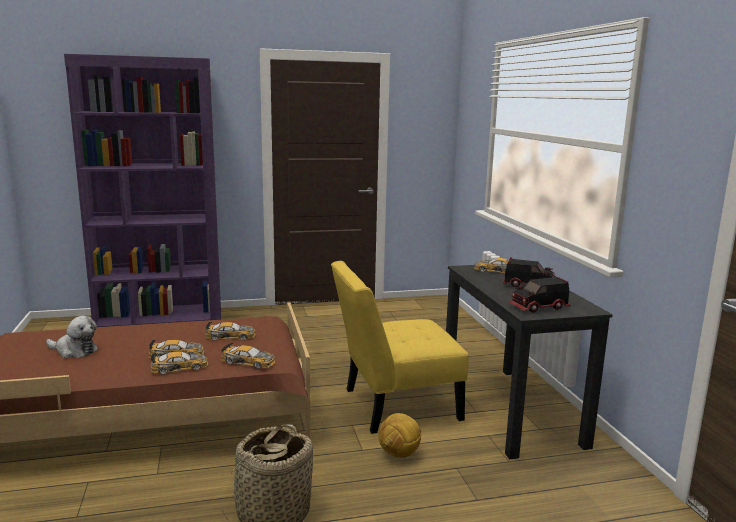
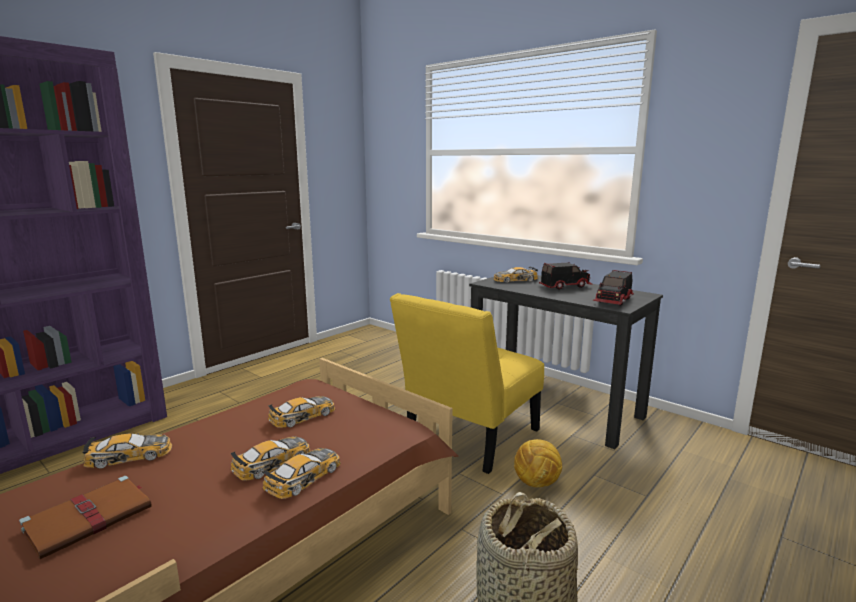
camera: 35 degrees left, 0 degrees up
plush toy [46,316,98,358] -> brown book [19,476,151,559]
toy car [221,343,275,369] -> toy car moved to [83,433,172,468]

